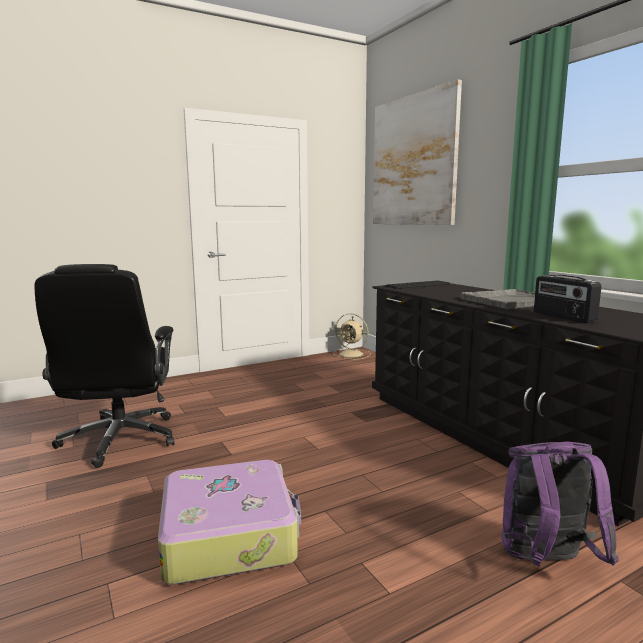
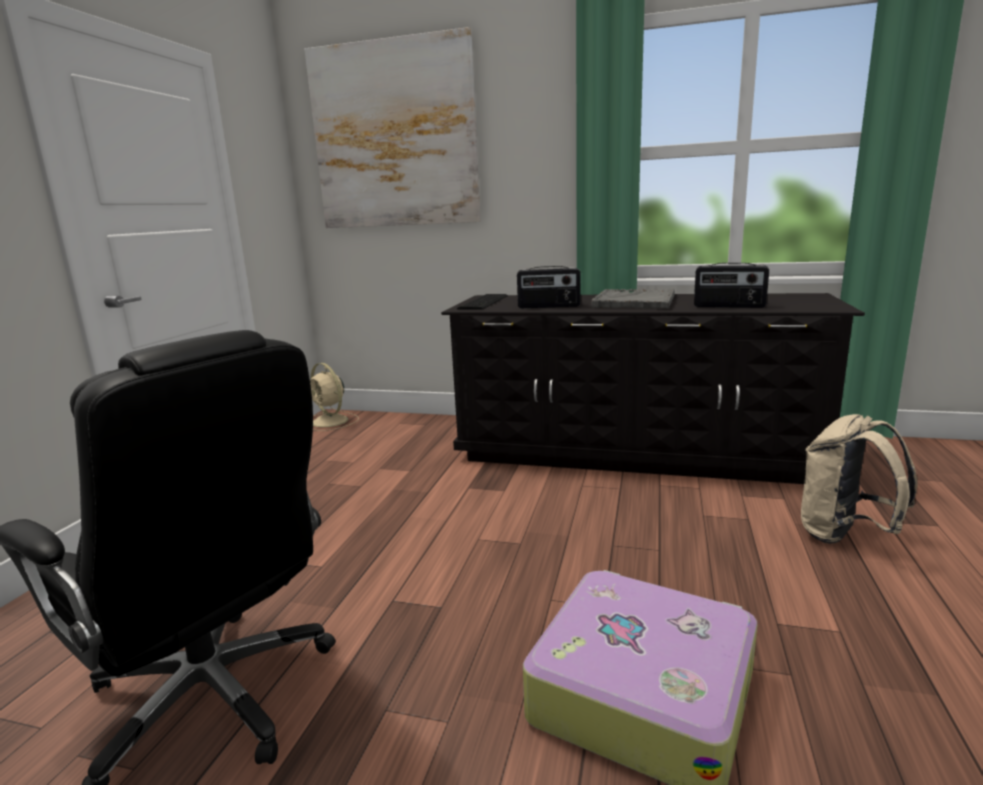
camera: 45 degrees left, 5 degrees up
beige fan [333,313,371,359] -> beige fan turned 60 degrees clockwise [310,363,359,431]
purple backpack [502,442,619,567] -> beige backpack [801,414,918,544]
none -> radio [517,266,581,308]

